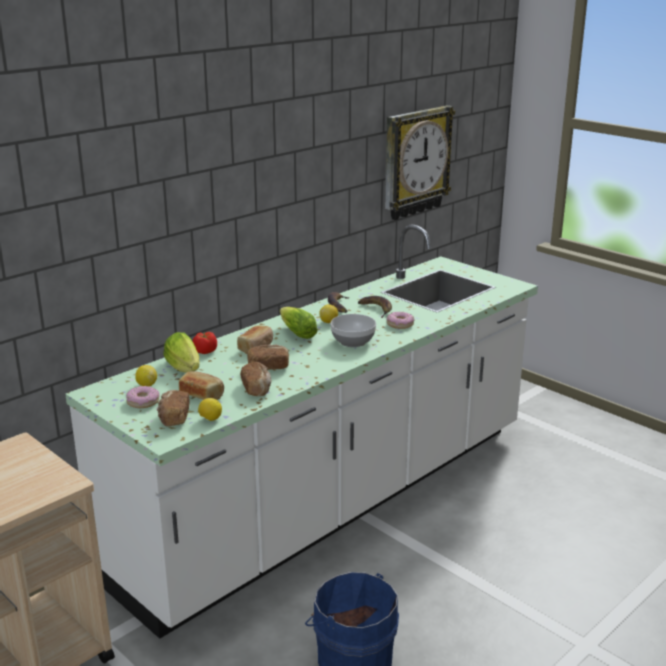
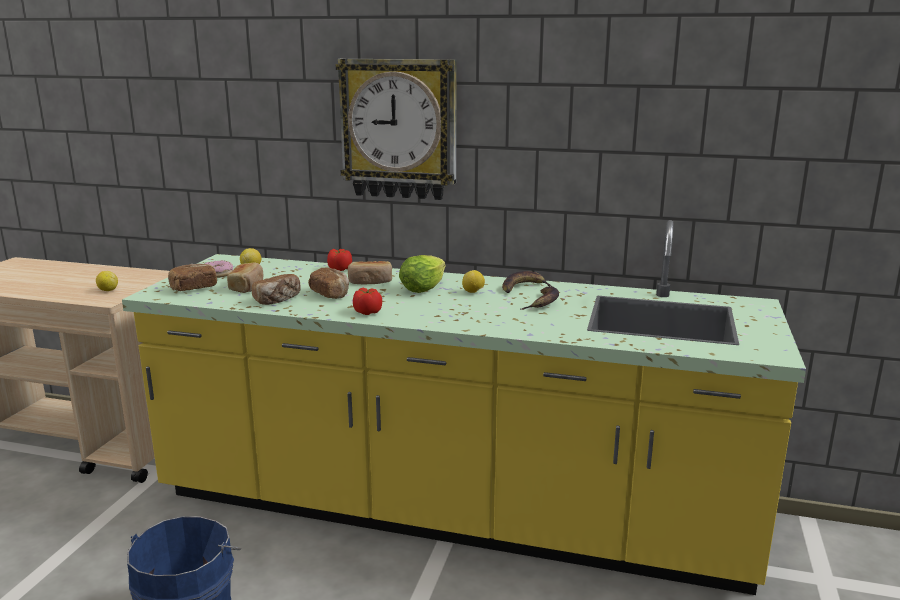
camera: 60 degrees right, 5 degrees down
white counter [65,225,538,639] -> yellow counter [122,220,806,595]
lettuce [164,332,199,373] -> none
lemon [198,398,222,421] -> lemon moved to [96,271,118,291]
bowl [330,314,376,347] -> none
wall clock [385,105,455,220] -> wall clock moved to [336,59,457,200]
donut [387,312,415,329] -> none
none -> tomato [353,288,382,315]

